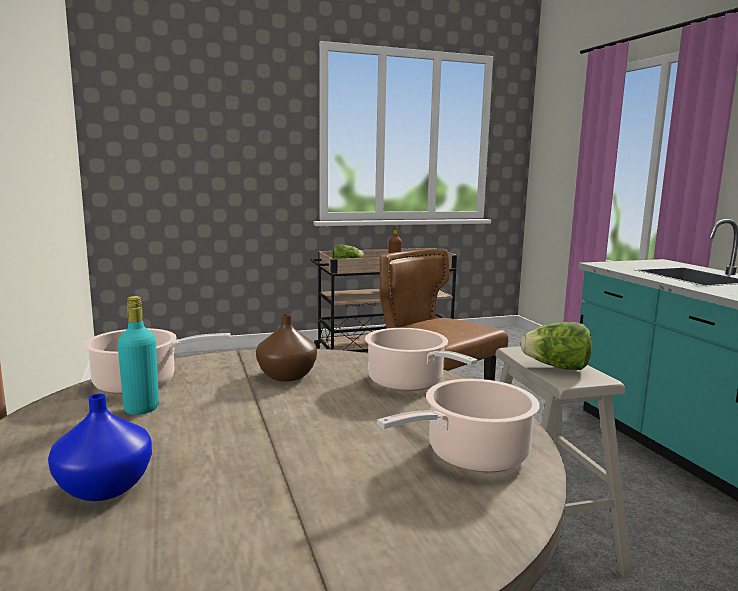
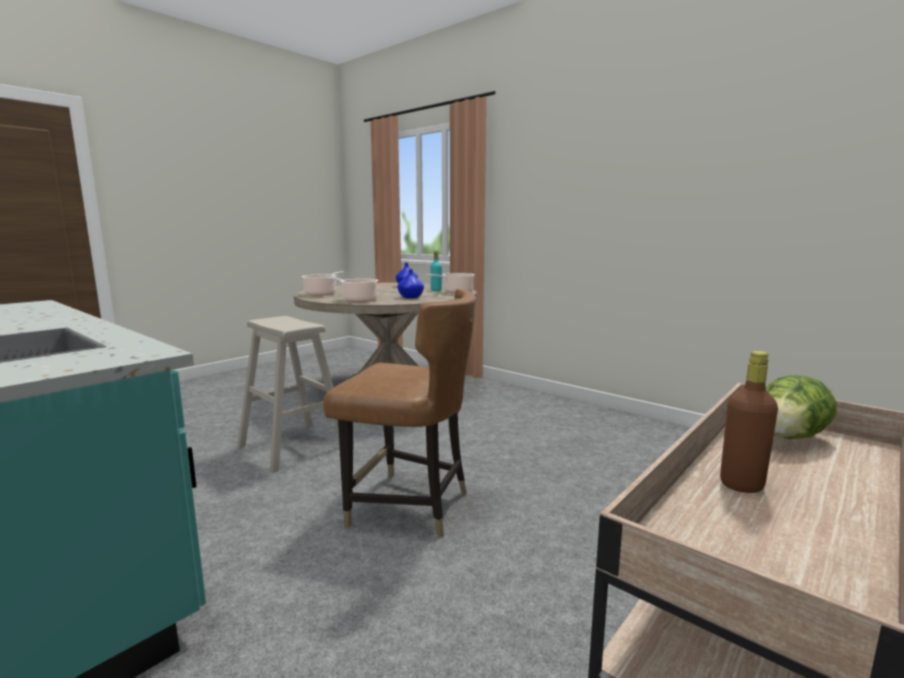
camera: 150 degrees right, 0 degrees up
brown vase [256,314,317,381] -> blue vase [398,269,424,298]
lettuce [520,322,592,370] -> none

